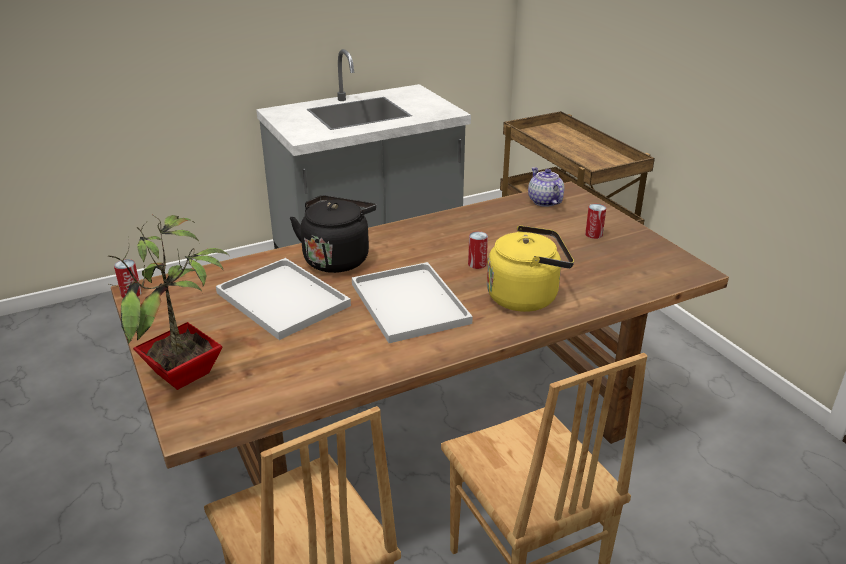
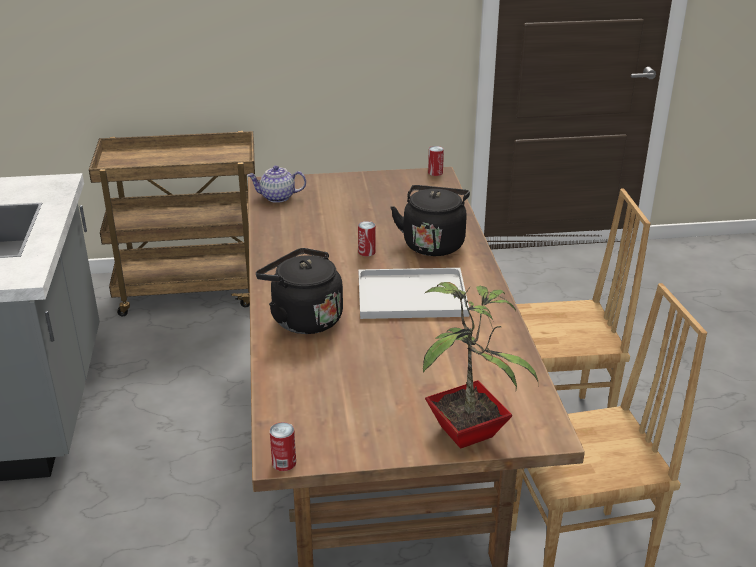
camera: 70 degrees left, 0 degrees up
white tray [216,258,351,340] -> none
yellow kettle [487,225,574,312] -> black kettle [390,185,470,256]
can [585,204,606,239] -> can moved to [428,146,444,176]

